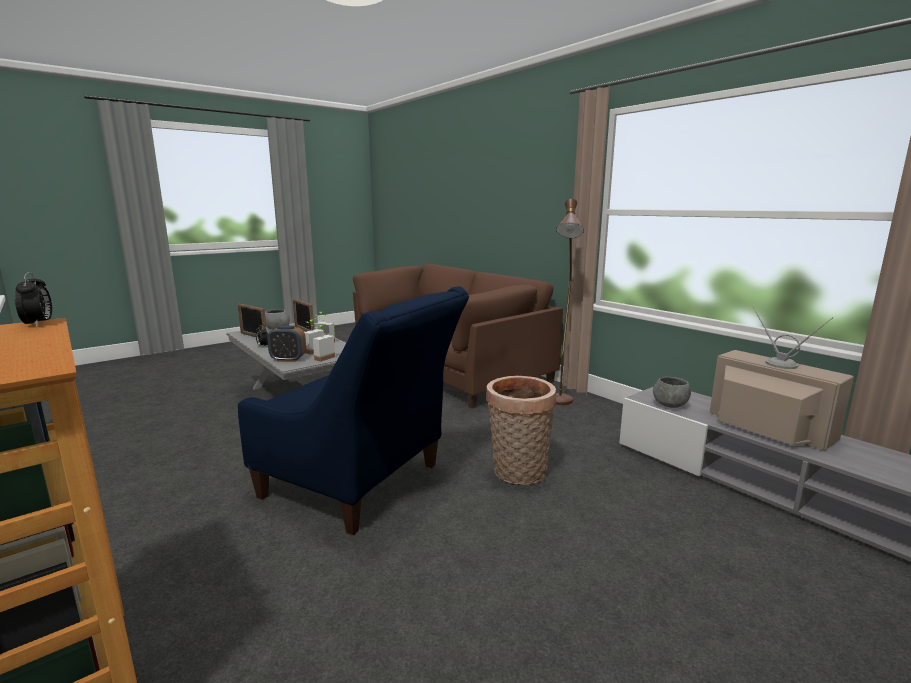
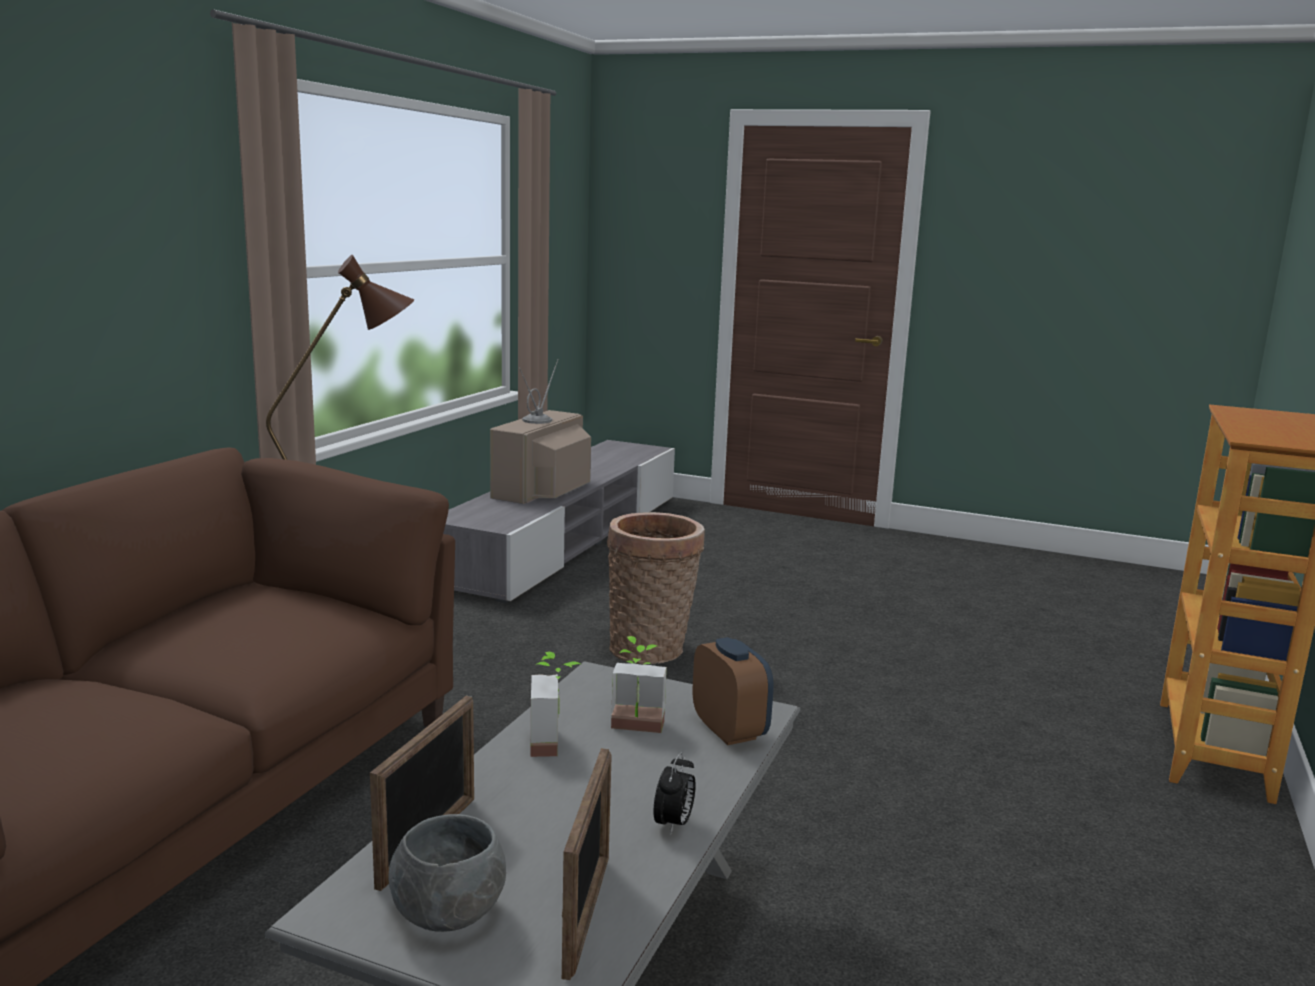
camera: 120 degrees left, 0 degrees up
alarm clock [15,272,52,327] -> none
blue armchair [238,287,469,535] -> none
potted plant [313,324,335,362] -> none
grey bowl [653,377,691,408] -> none

